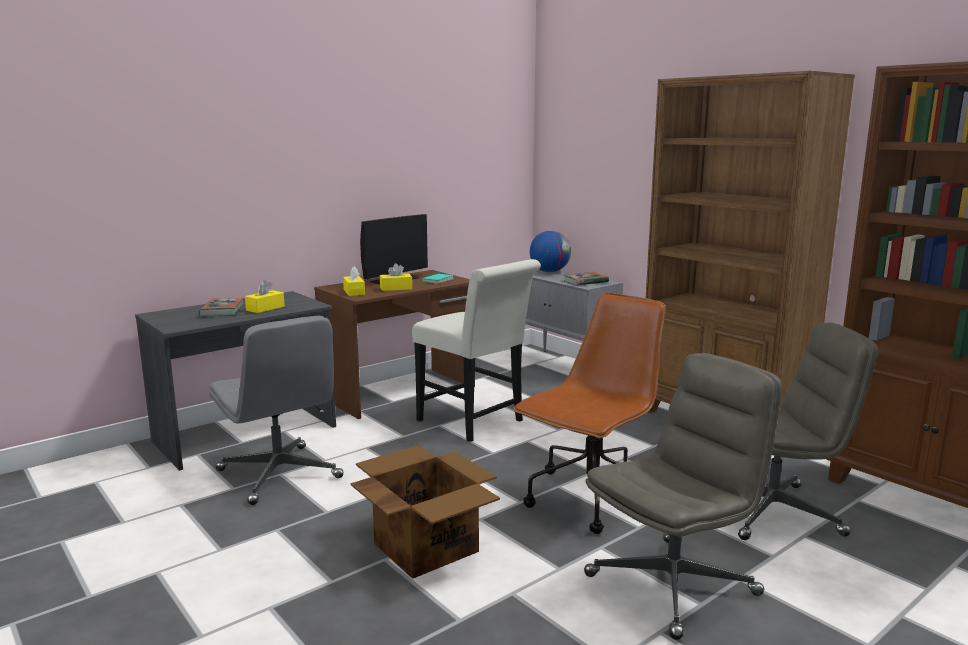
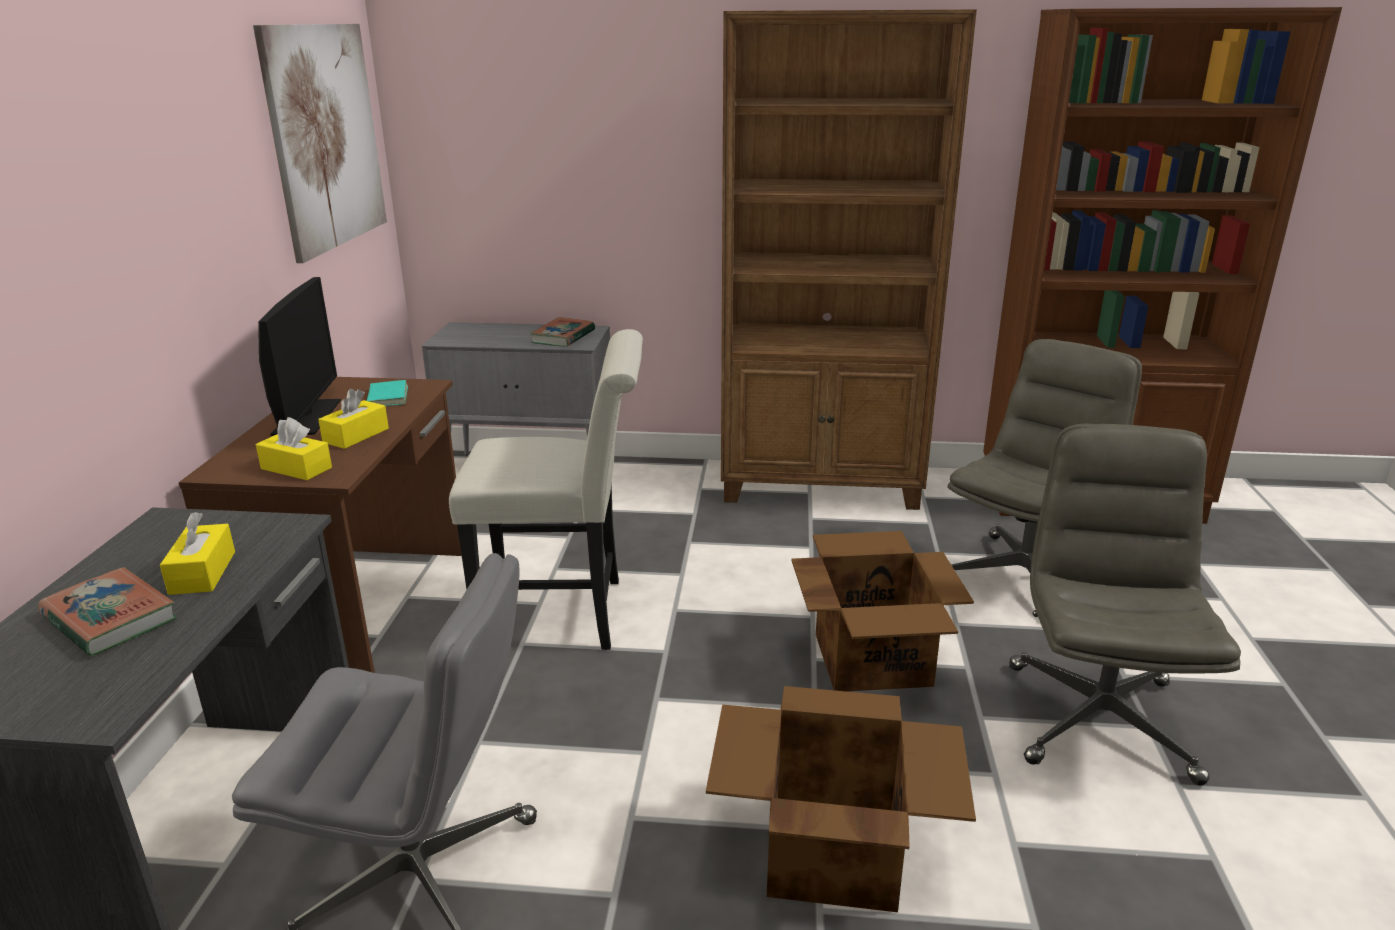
camera: 45 degrees left, 10 degrees up
brown office chair [513,293,665,534] -> cardboard box [791,531,974,692]
globe [530,231,571,272] -> none
none -> picture [253,24,387,263]

